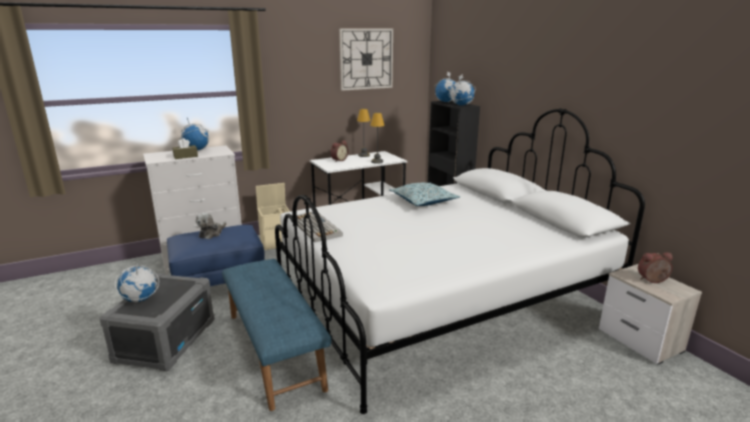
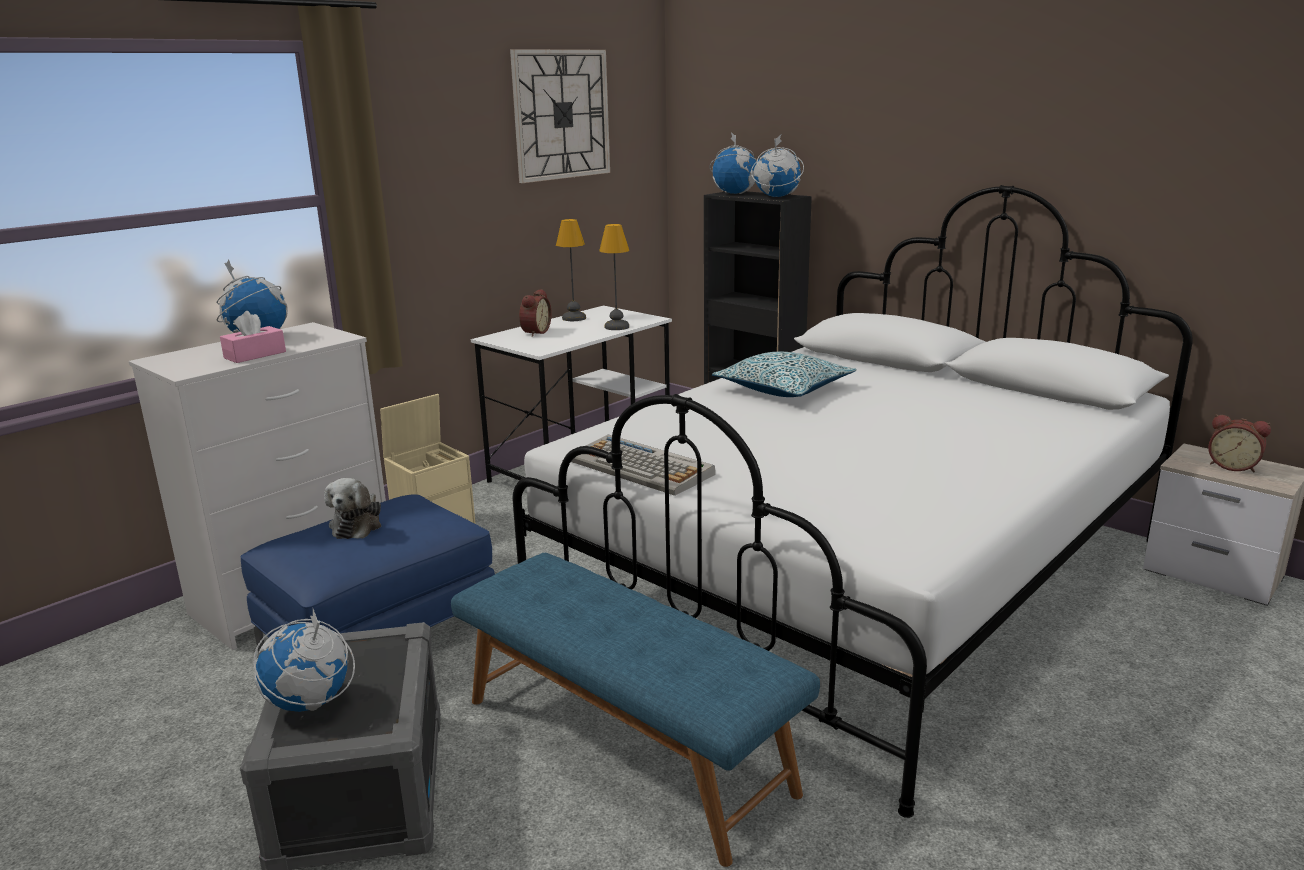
camera: 20 degrees left, 0 degrees up
brown tissue box [172,138,198,159] -> pink tissue box [220,311,286,363]
alarm clock [638,252,672,283] -> alarm clock turned 120 degrees counterclockwise [1208,414,1271,472]

